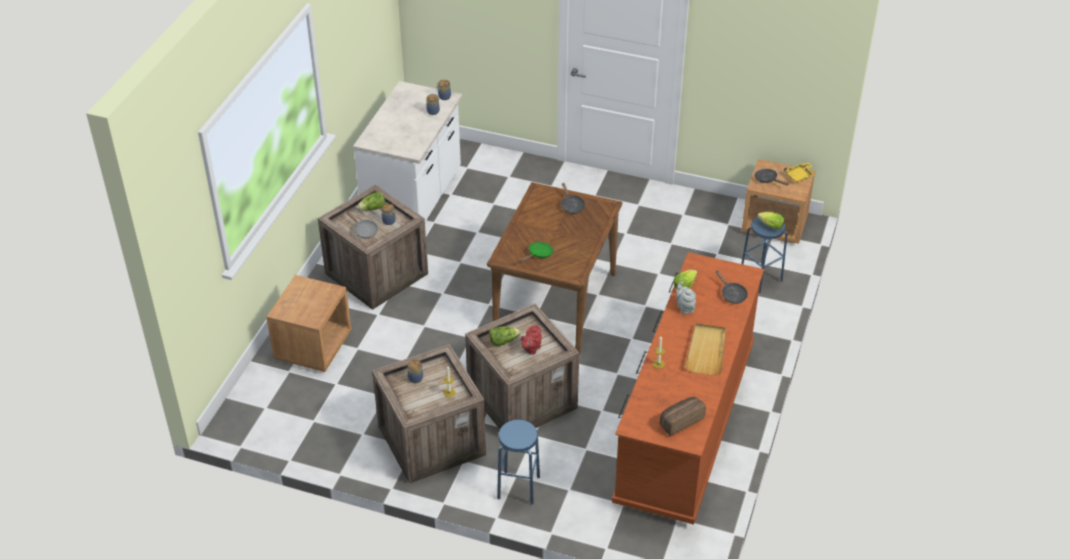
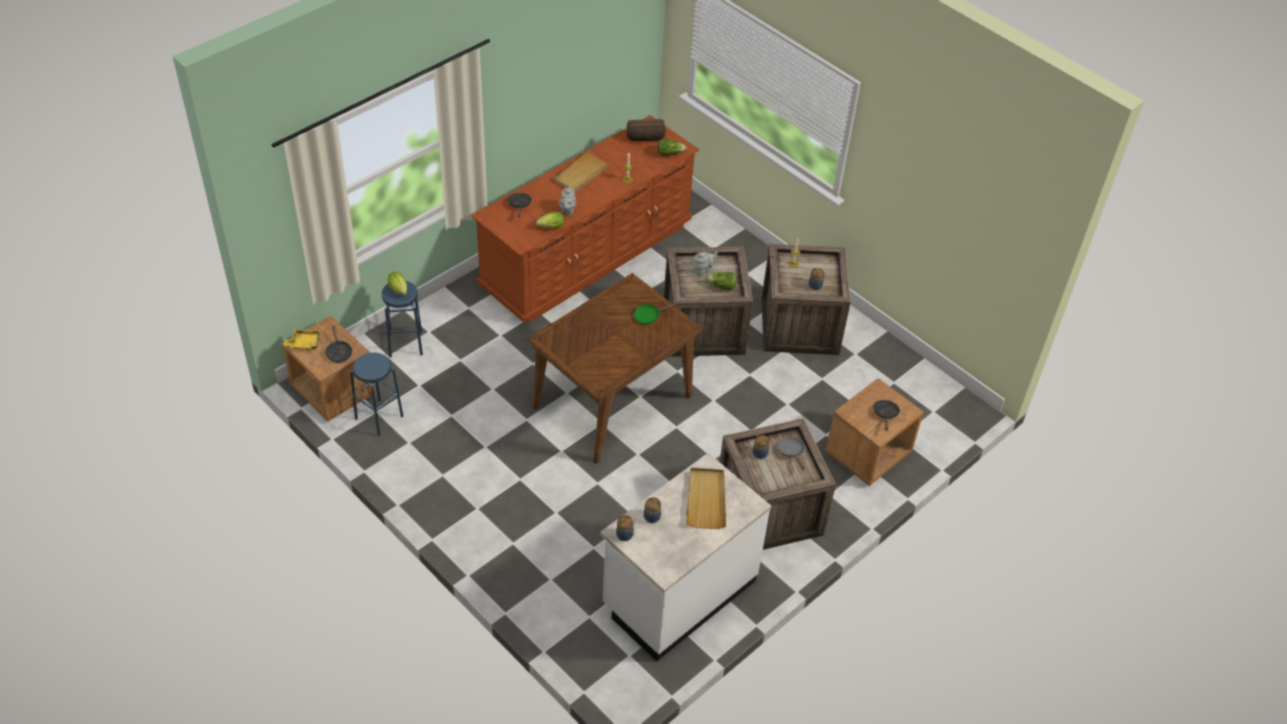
camera: 155 degrees left, 5 degrees up
lettuce [357,192,385,210] -> lettuce moved to [658,139,687,156]
blue stool [497,420,540,505] -> blue stool moved to [350,352,403,436]
red teapot [521,325,542,355] -> grey teapot [693,251,718,276]
black frying pan [561,183,585,214] -> black frying pan moved to [873,400,900,431]
none -> beige tray [686,468,726,529]

